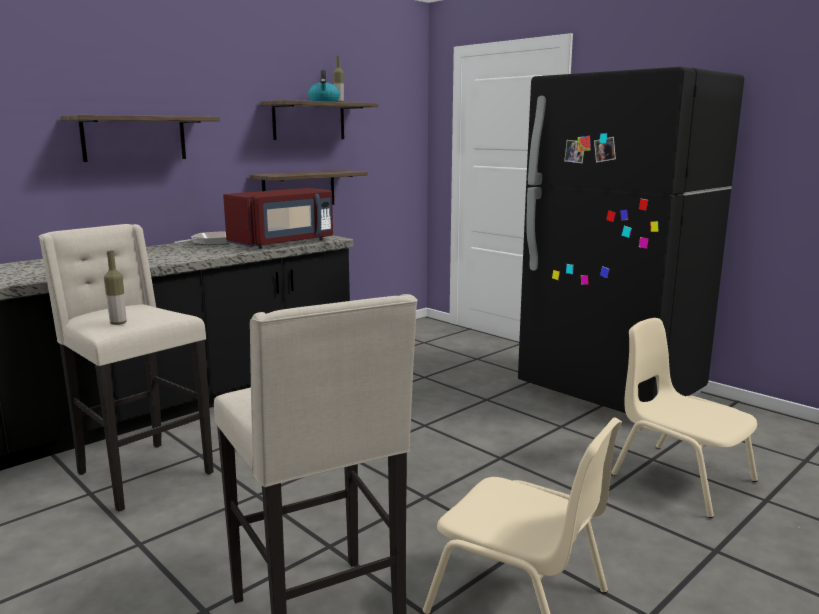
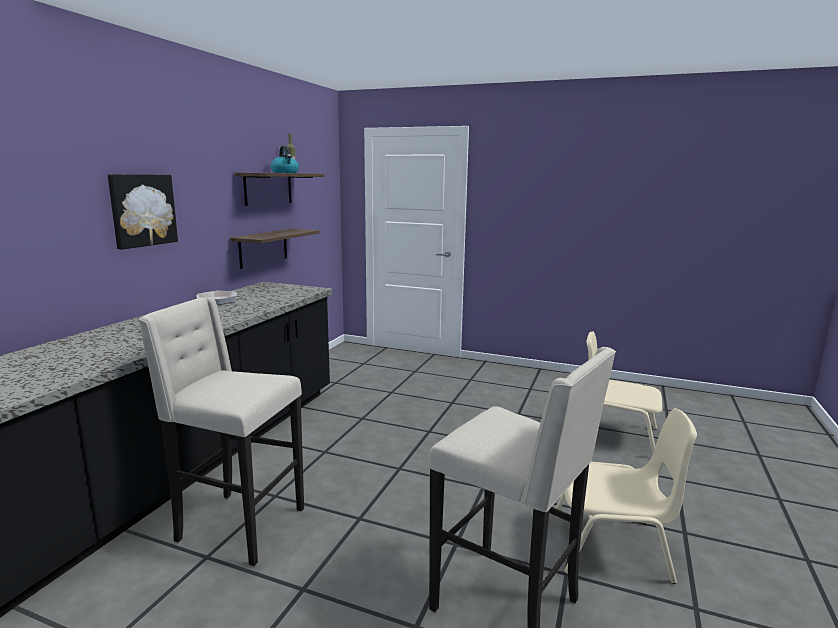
camera: 25 degrees left, 0 degrees up
shelf [60,115,220,162] -> picture [108,174,178,250]
bottle [104,251,127,325] -> none
red microwave [223,188,333,249] -> none
black fridge [518,67,744,413] -> none

